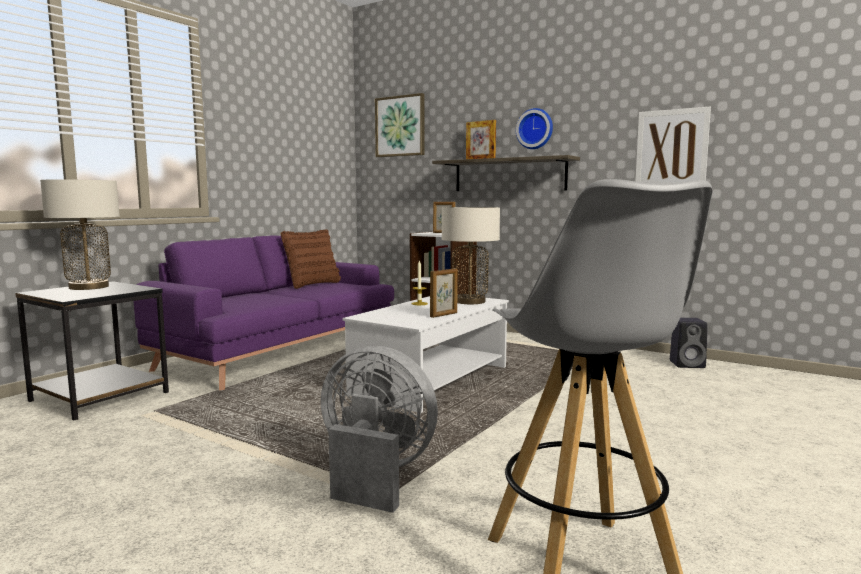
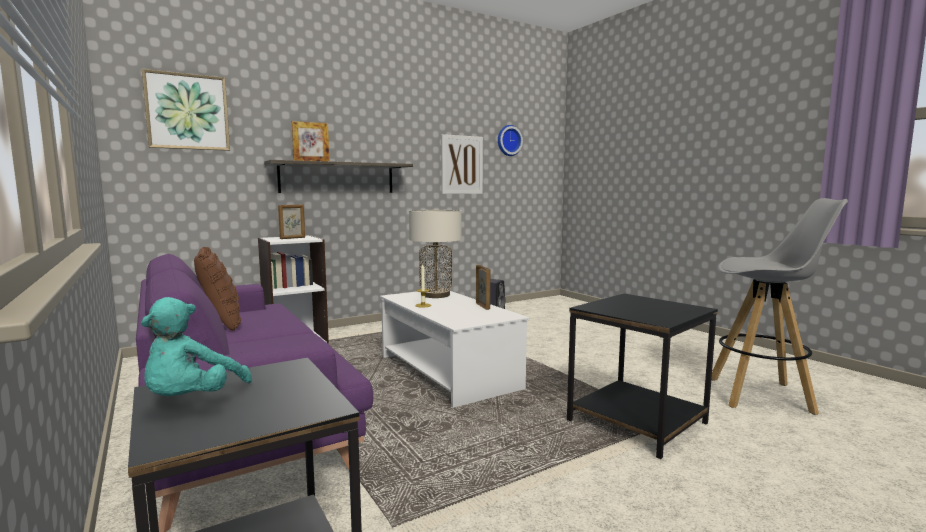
camera: 65 degrees left, 0 degrees up
table lamp [40,180,120,290] -> turquoise plush toy [141,297,252,396]
grey fan [321,346,438,513] -> black side table [567,294,718,459]
wall clock [516,108,553,149] -> wall clock moved to [498,125,523,156]

